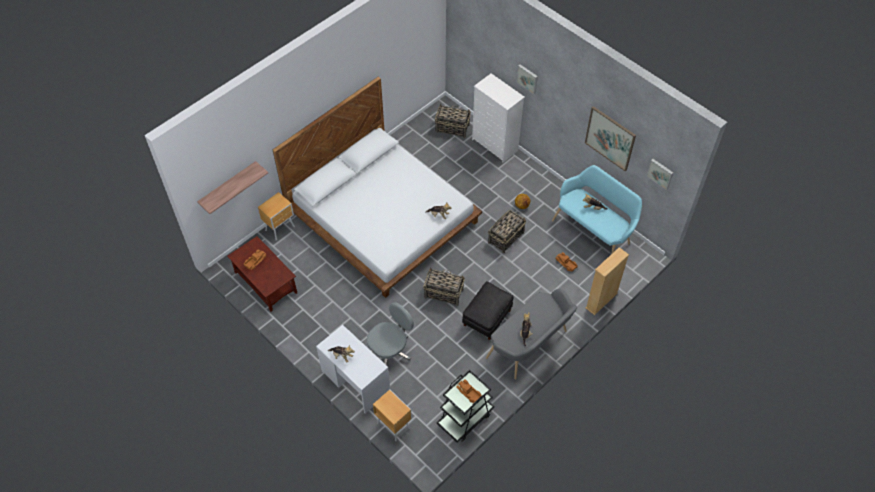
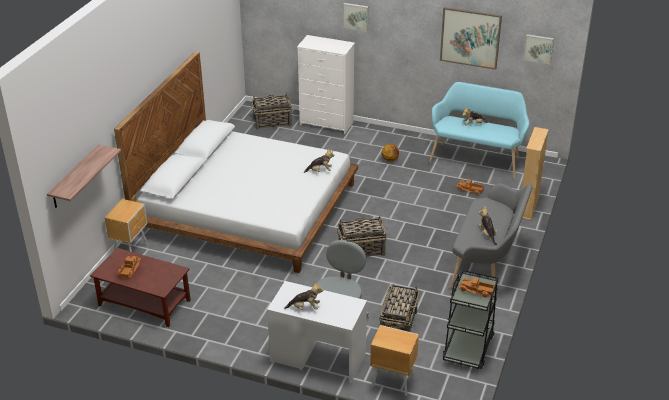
camera: 25 degrees left, 20 degrees down
black ottoman [462,281,514,340] -> none
basket [488,210,526,253] -> basket moved to [379,284,419,332]

